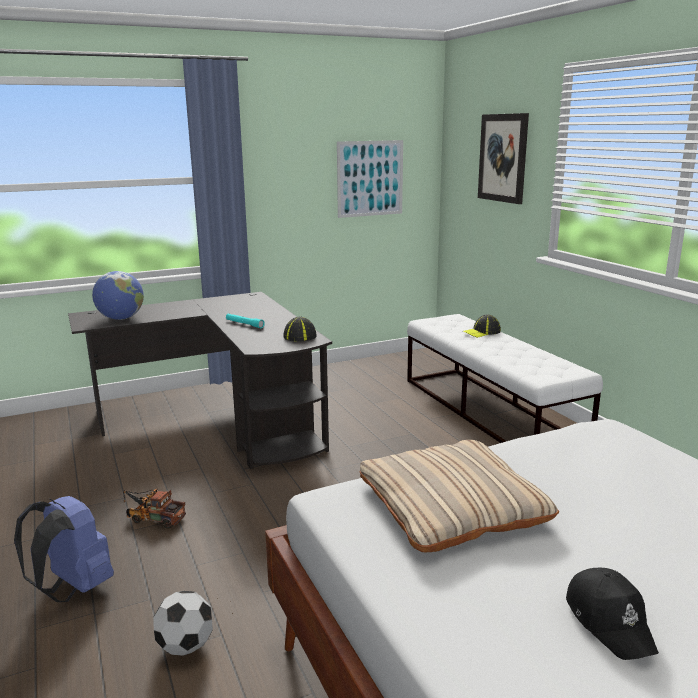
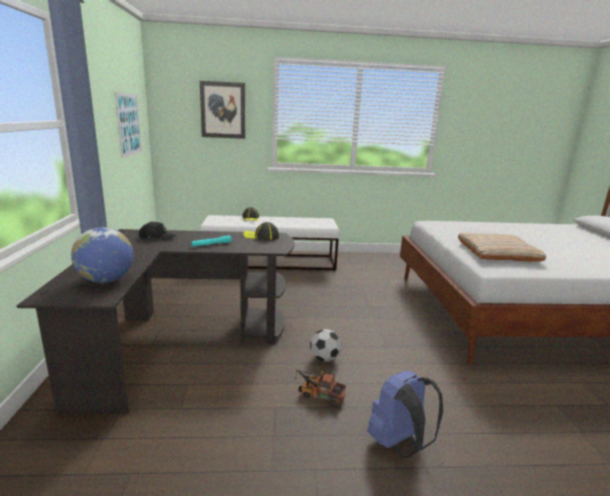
camera: 70 degrees left, 0 degrees up
toy truck [123,489,186,529] -> toy truck turned 75 degrees clockwise [295,370,346,406]
football [153,591,213,656] -> football moved to [310,329,342,362]
black cap [566,568,659,660] -> black cap moved to [138,222,176,241]

